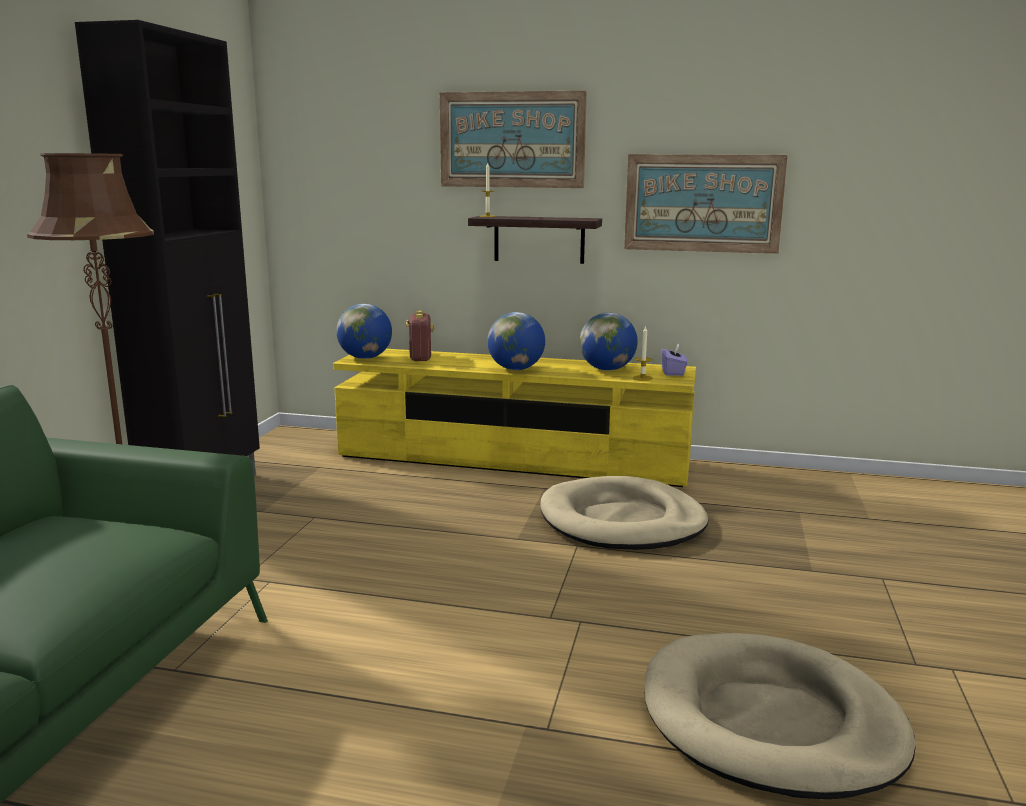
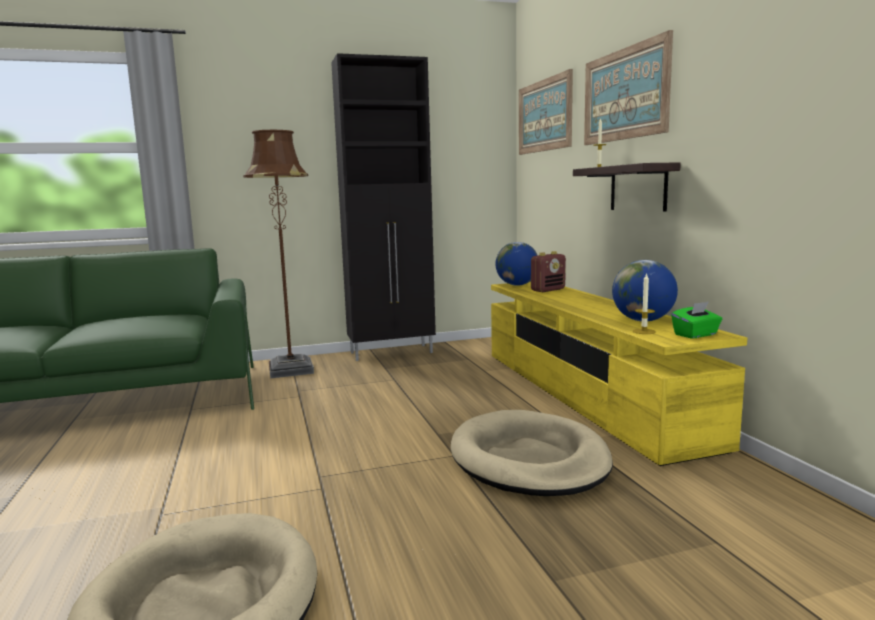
camera: 60 degrees right, 5 degrees down
globe [487,312,545,370] -> none
picture [624,154,788,254] -> picture moved to [519,69,573,155]
purple tissue box [661,344,688,376] -> green tissue box [671,302,722,339]

